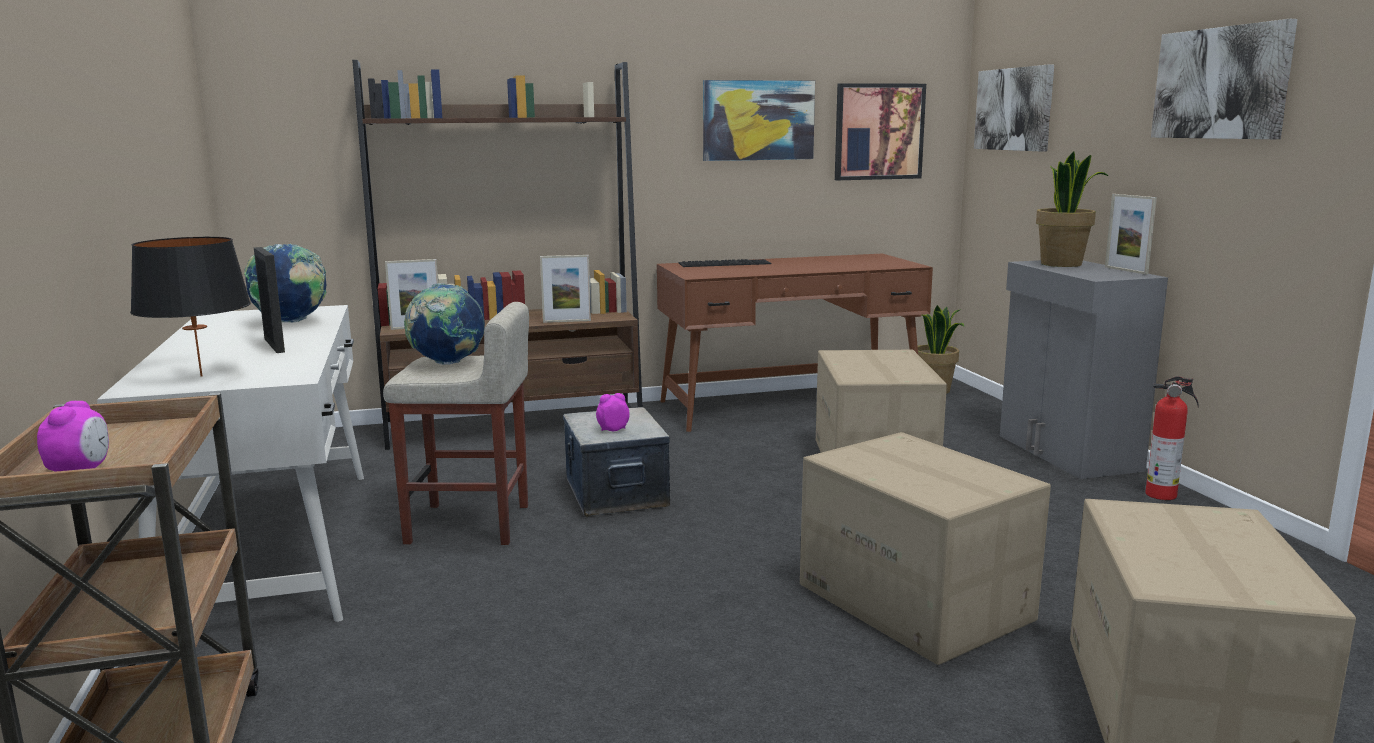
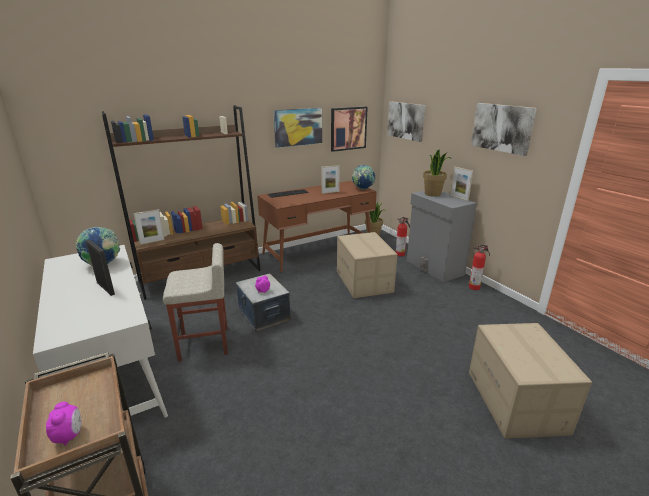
camera: 15 degrees left, 10 degrees up
black table lamp [130,237,251,376] -> none
globe [404,283,485,365] -> globe moved to [352,165,376,190]
picture frame [540,255,591,323] -> picture frame moved to [321,165,340,194]
cardboard box [800,432,1051,665] -> none
none -> fire extinguisher [396,217,410,256]

